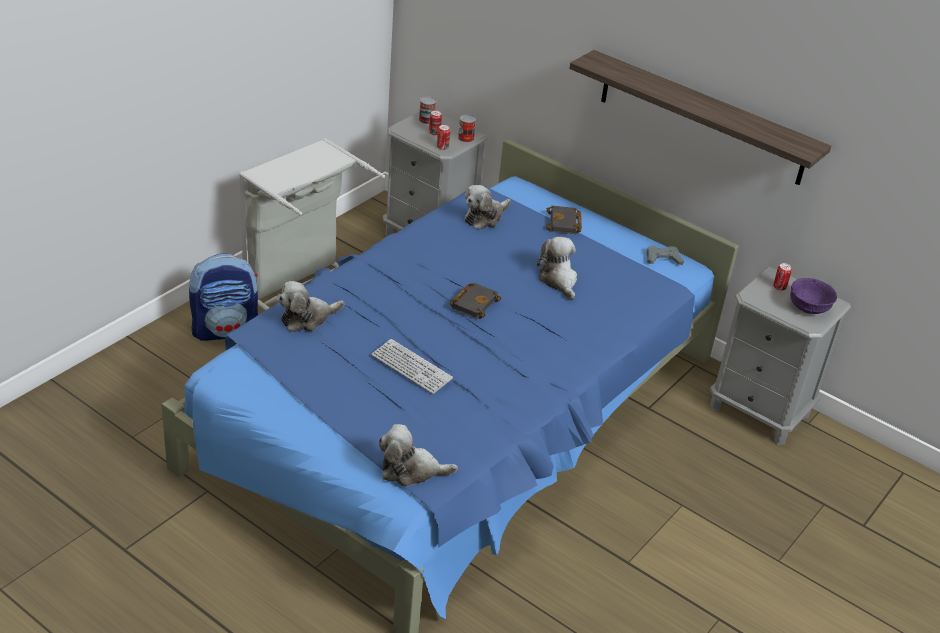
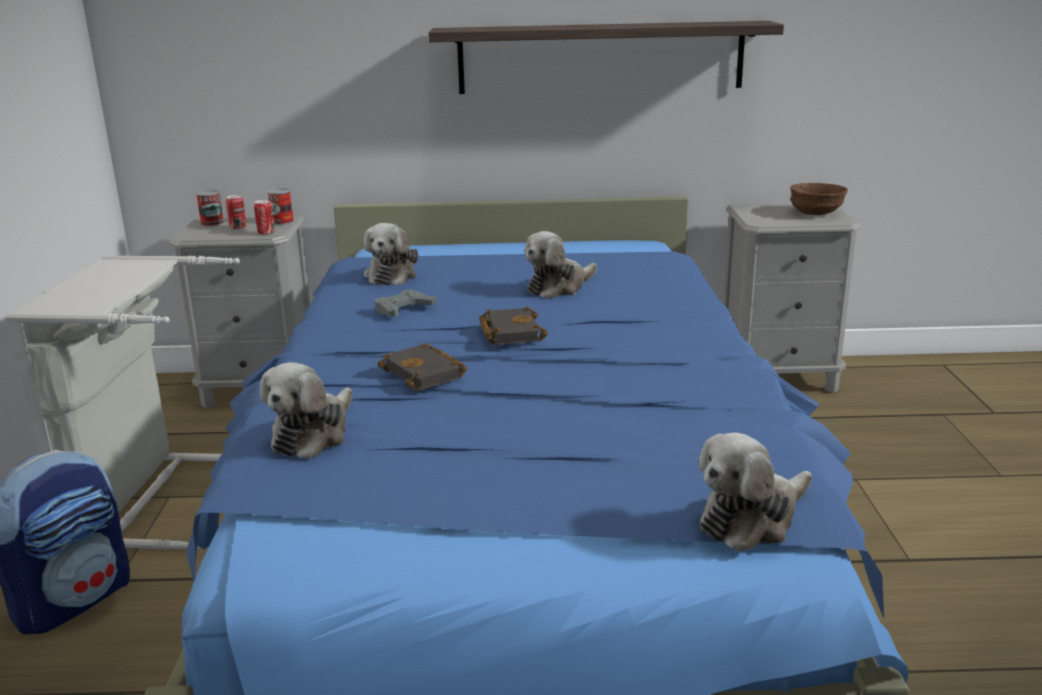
camera: 35 degrees left, 15 degrees down
keyboard [371,339,453,394] -> none
plush toy [537,237,577,300] -> plush toy turned 75 degrees counterclockwise [525,231,597,299]
black book [546,206,582,234] -> black book moved to [377,343,467,391]
grey game controller [646,246,684,265] -> grey game controller moved to [375,289,437,317]
can [773,263,792,291] -> none
purple bowl [790,278,837,314] -> brown bowl [790,183,848,215]

